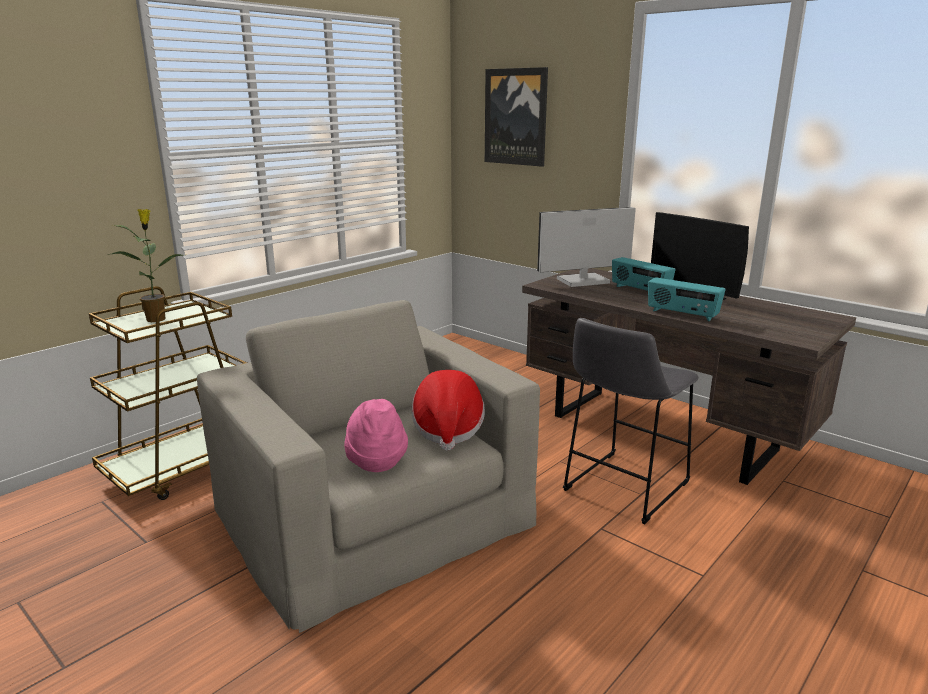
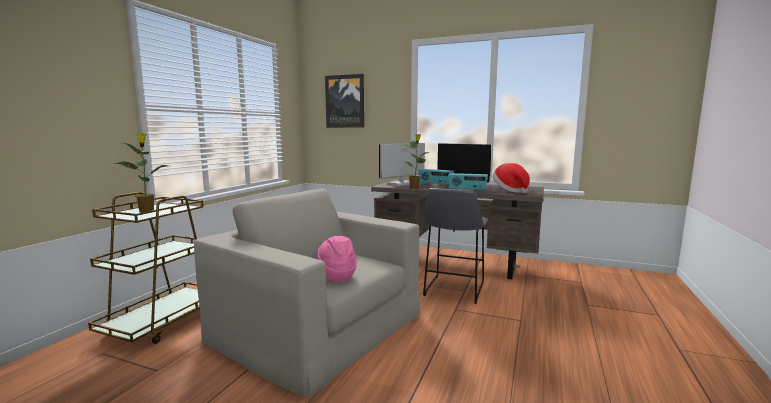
camera: 20 degrees left, 10 degrees down
hat [411,370,485,451] -> hat moved to [493,163,530,193]
none -> potted plant [401,134,428,189]

